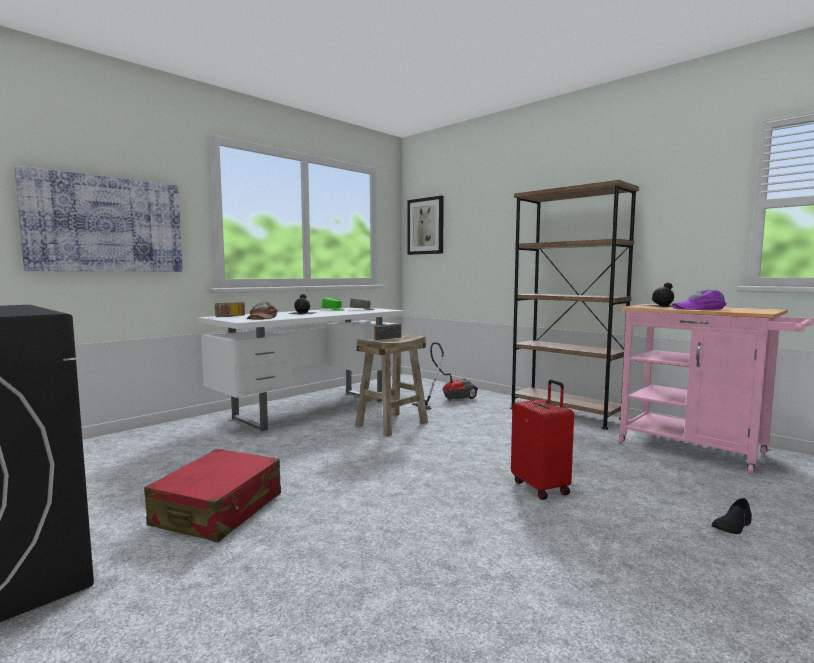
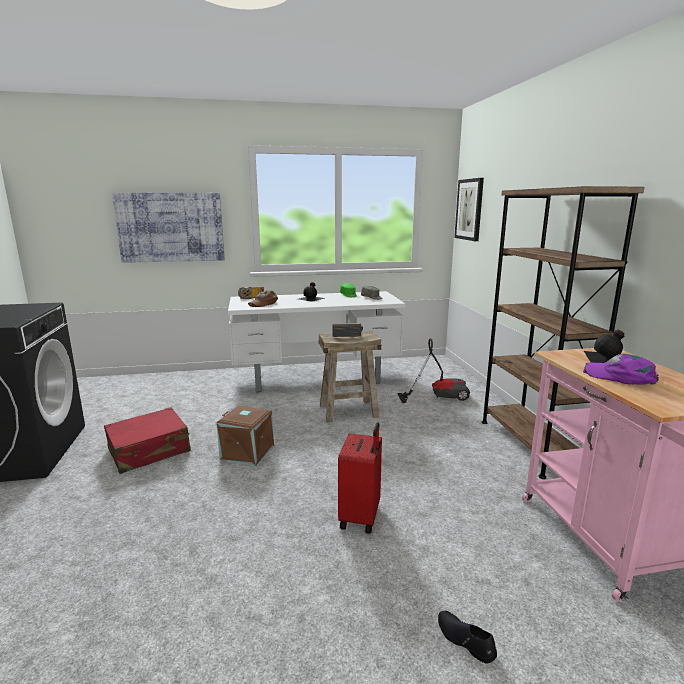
camera: 35 degrees right, 10 degrees up
black shoe [711,498,752,534] -> black shoe turned 45 degrees clockwise [438,611,497,664]
none -> brown storage box [217,406,274,466]

